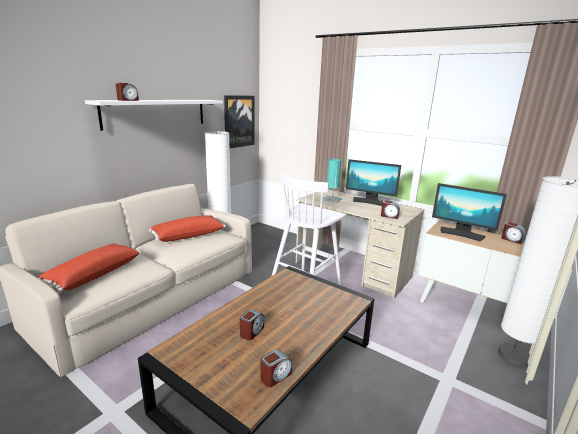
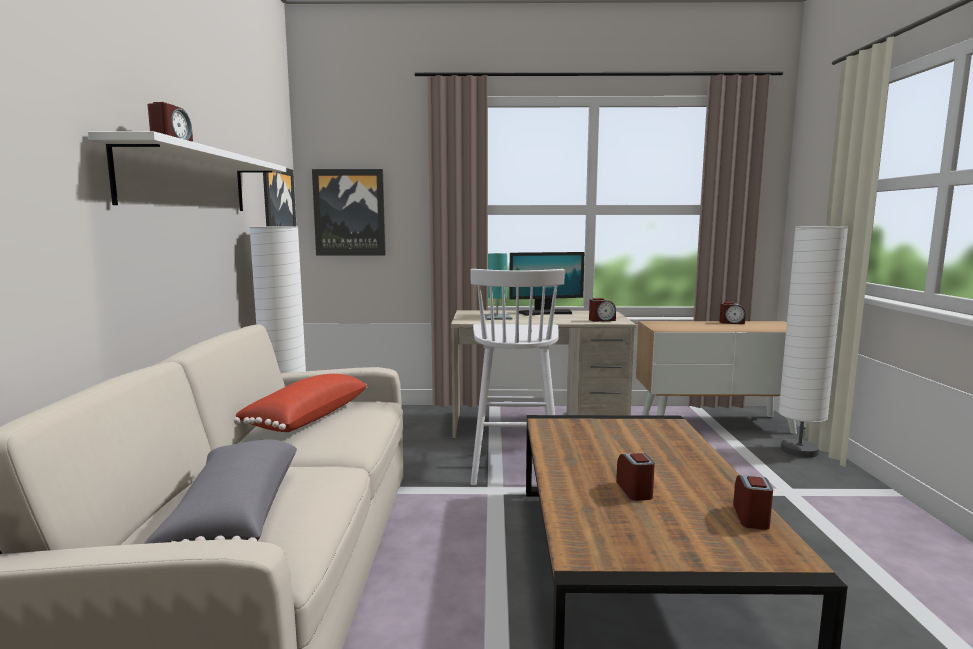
camera: 35 degrees left, 10 degrees down
red pillow [38,243,141,292] -> grey pillow [143,439,297,544]
monitor [432,183,507,241] -> none
none -> picture [312,169,386,255]

